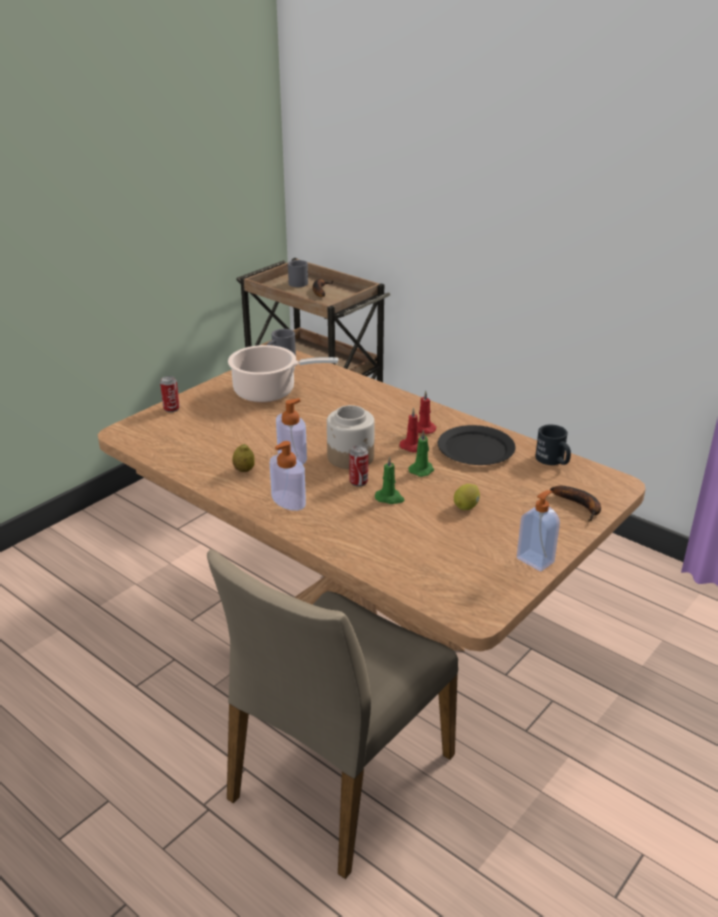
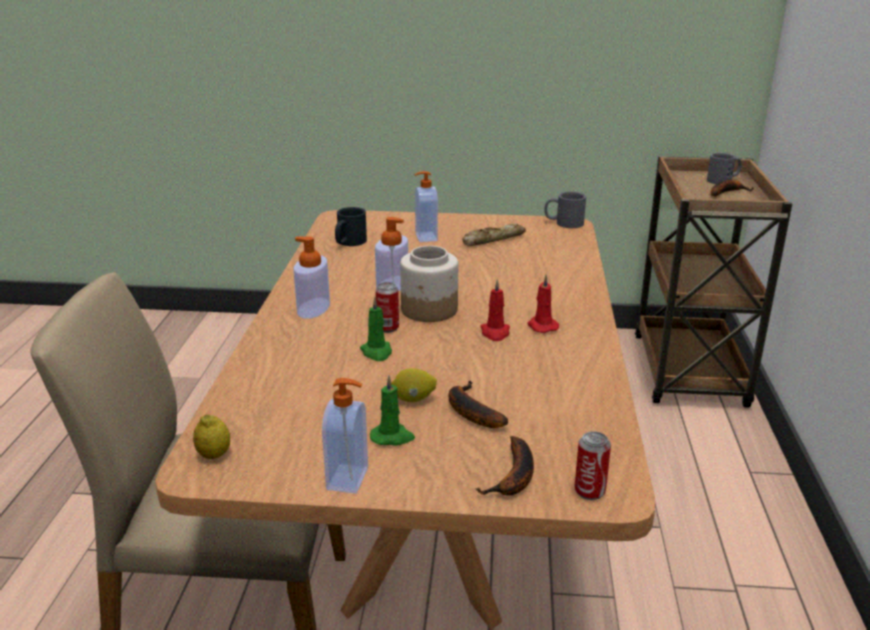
camera: 55 degrees right, 5 degrees down
can [160,376,180,412] -> can moved to [574,431,611,500]
cooking pot [228,345,338,402] -> bread [462,224,526,246]
lemon [232,444,255,472] -> lemon moved to [193,414,230,459]
green candle [408,430,434,477] -> green candle moved to [370,375,415,446]
black plate [438,425,516,465] -> none
black mug [535,425,571,465] -> black mug moved to [335,207,367,246]
none -> soap dispenser [414,171,438,242]
none -> banana [448,381,508,428]

